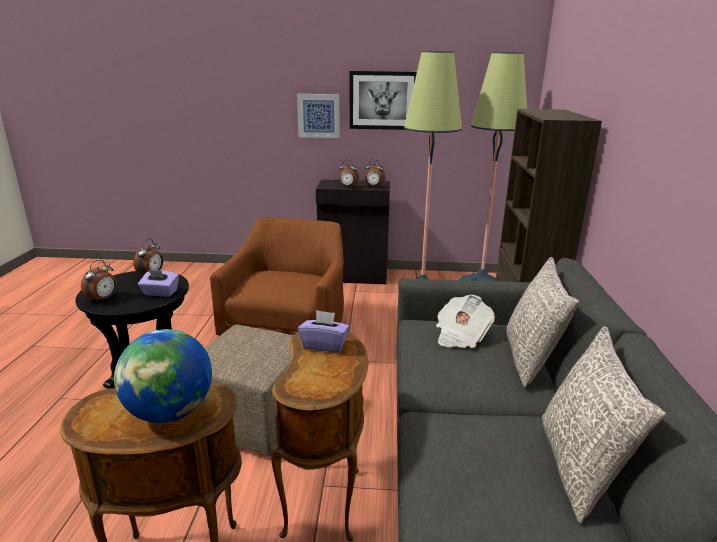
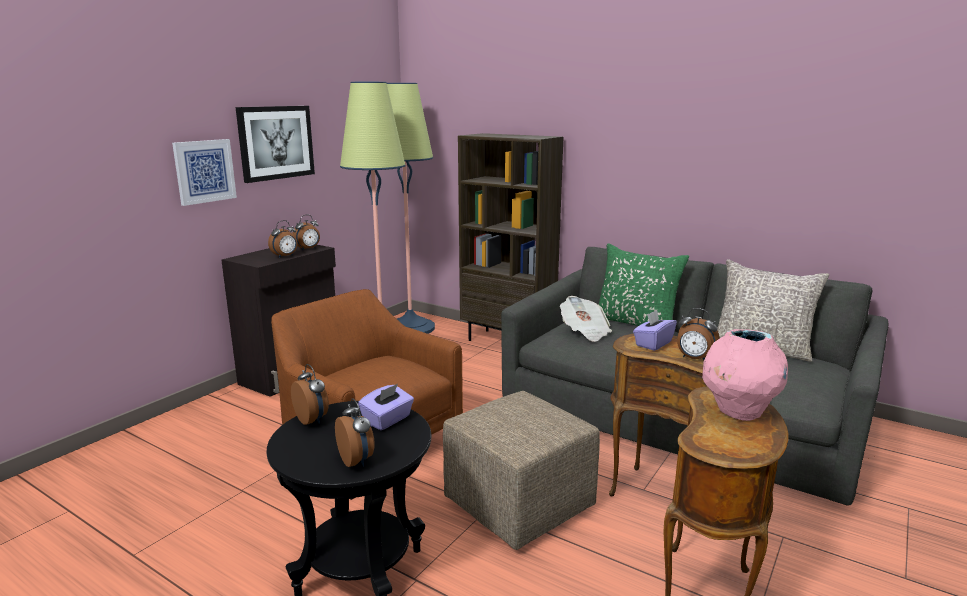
camera: 60 degrees left, 5 degrees down
globe [114,329,212,423] -> pink vase [702,329,788,421]
grey pillow [506,257,580,387] -> green pillow [599,243,689,326]
none -> alarm clock [677,308,720,360]

